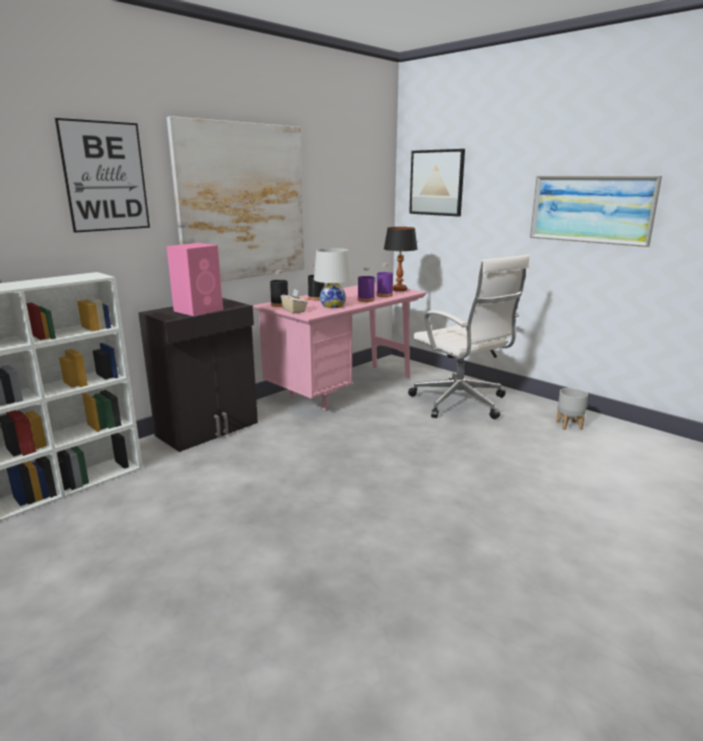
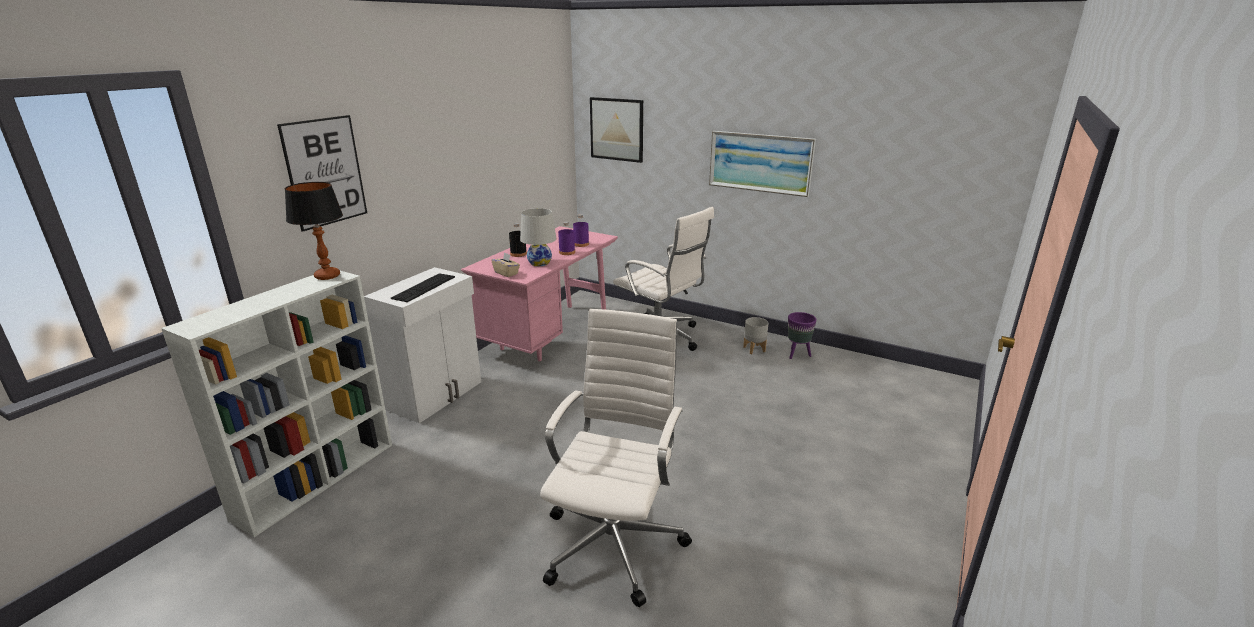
camera: 15 degrees left, 5 degrees up
black cabinet [138,298,258,452] -> white cabinet [364,267,481,423]
picture [167,116,304,282] -> none
pink speaker [167,243,223,316] -> keyboard [391,273,455,302]
black bottle [270,270,288,307] -> none
table lamp [384,227,418,291] -> table lamp moved to [285,182,343,280]
none -> white office chair [540,309,692,607]
none -> purple planter [788,312,817,359]

